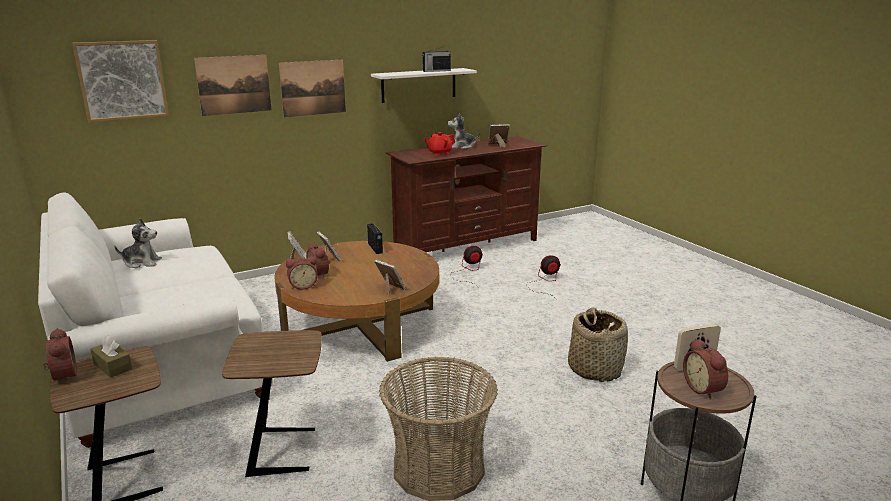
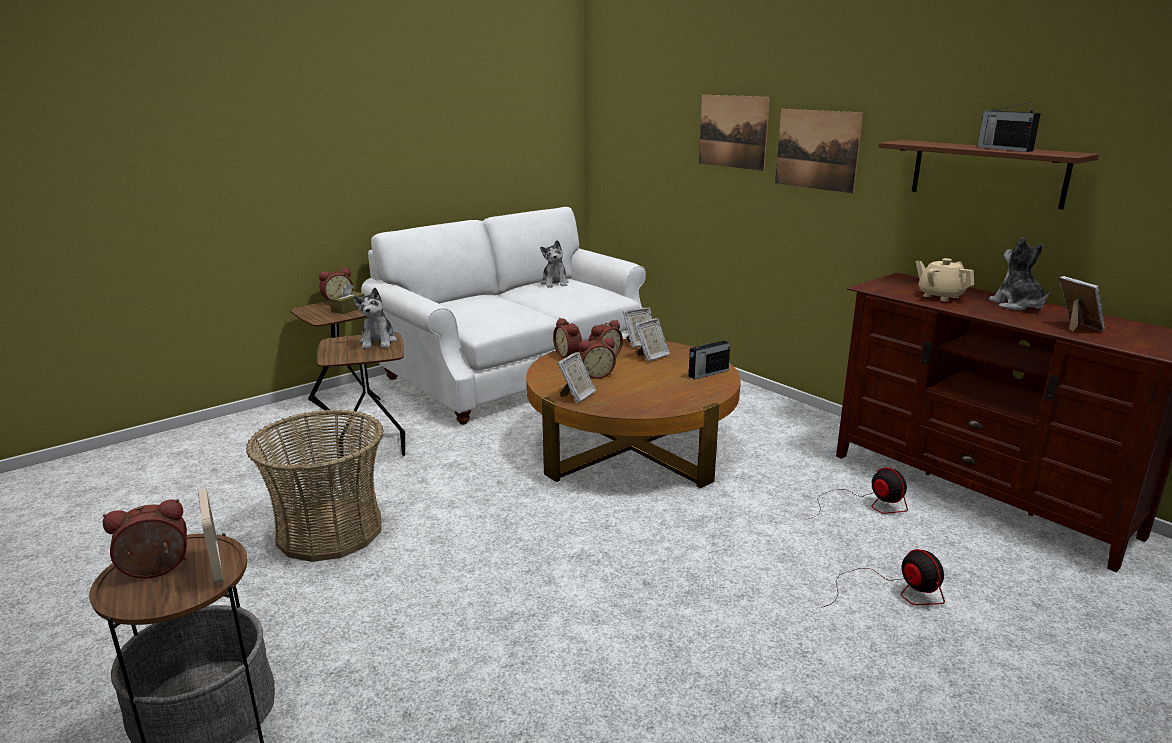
camera: 80 degrees right, 0 degrees up
picture [72,40,169,122] -> none
white shelf [371,68,477,103] -> brown shelf [878,140,1099,210]
red teapot [424,132,455,155] -> beige teapot [916,258,975,302]
basket [568,307,628,382] -> none
none -> plush toy [353,288,397,349]
none -> alarm clock [578,338,616,379]

